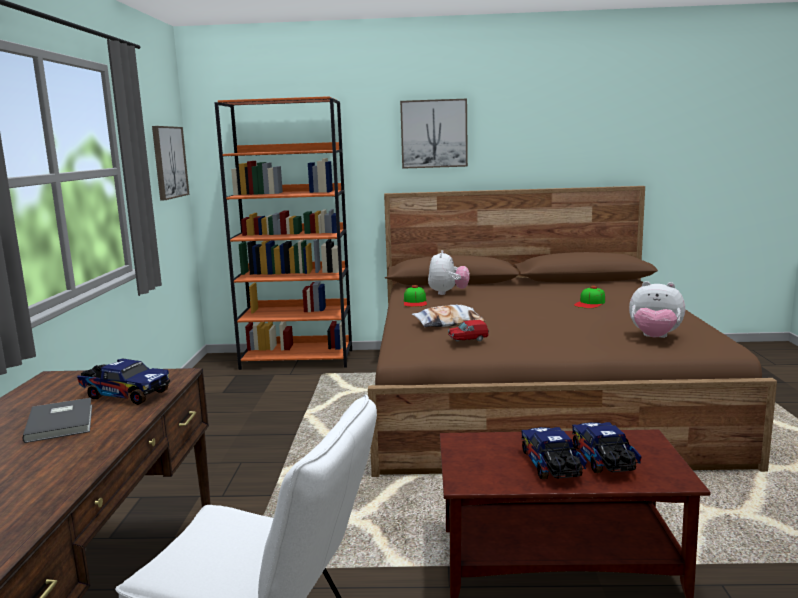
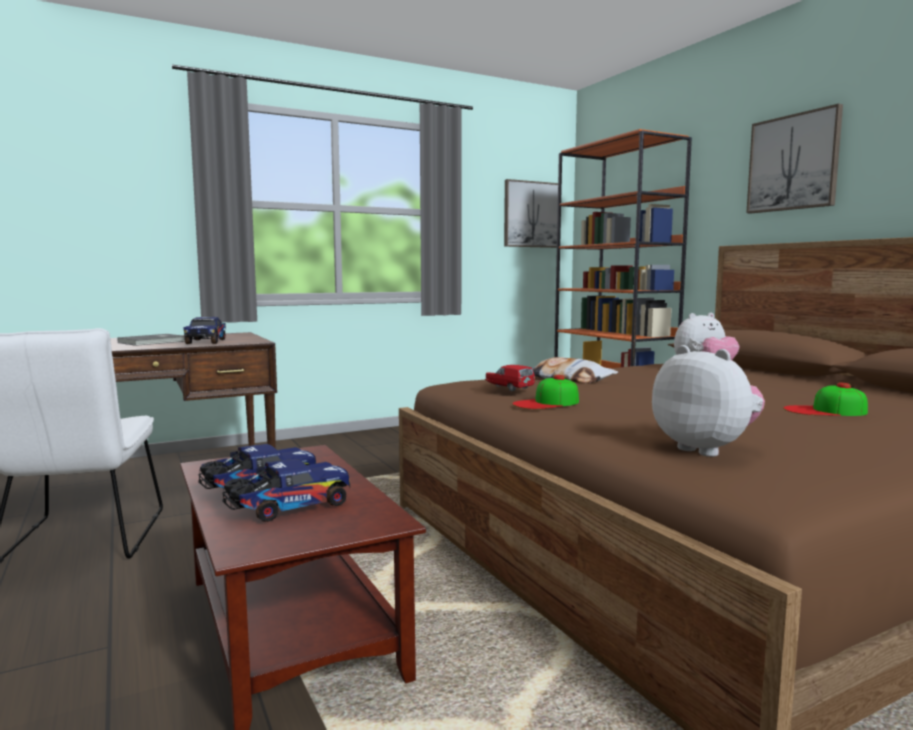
camera: 60 degrees right, 5 degrees down
cap [404,285,427,307] -> cap moved to [512,375,579,409]
plush toy [629,281,685,338] -> plush toy turned 150 degrees clockwise [652,345,765,457]

